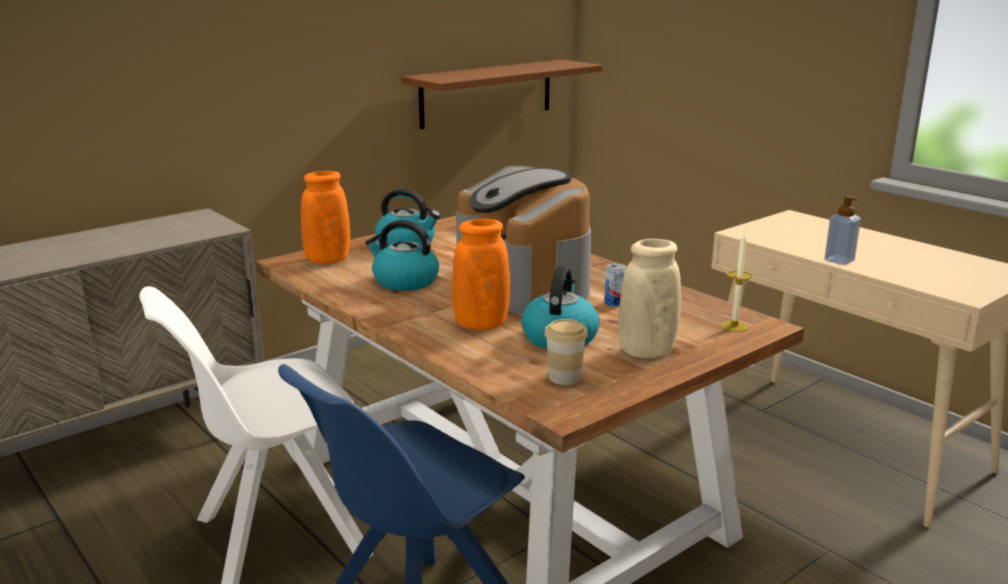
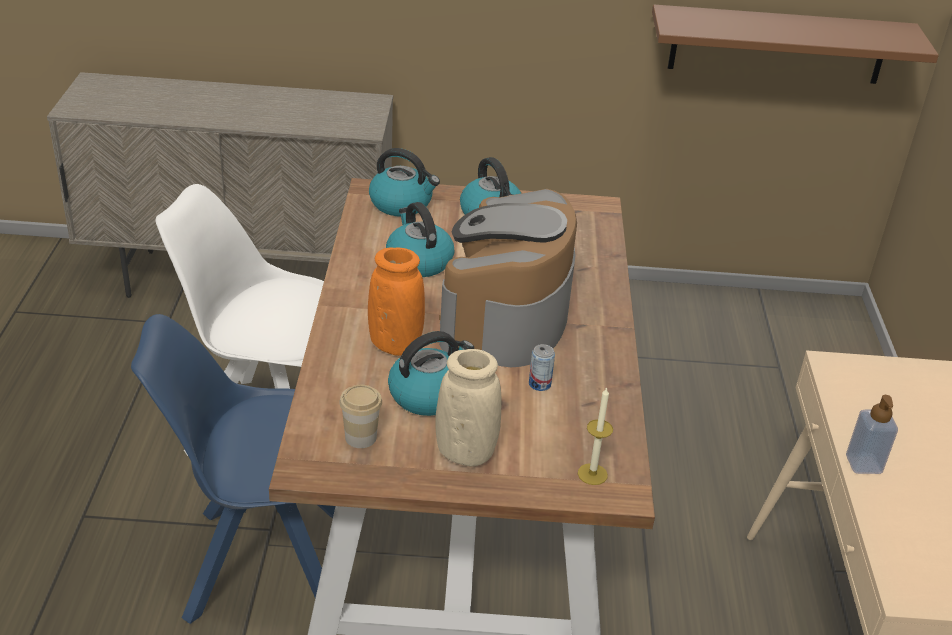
camera: 40 degrees right, 15 degrees up
orange vase [301,171,350,263] -> kettle [369,148,440,217]

